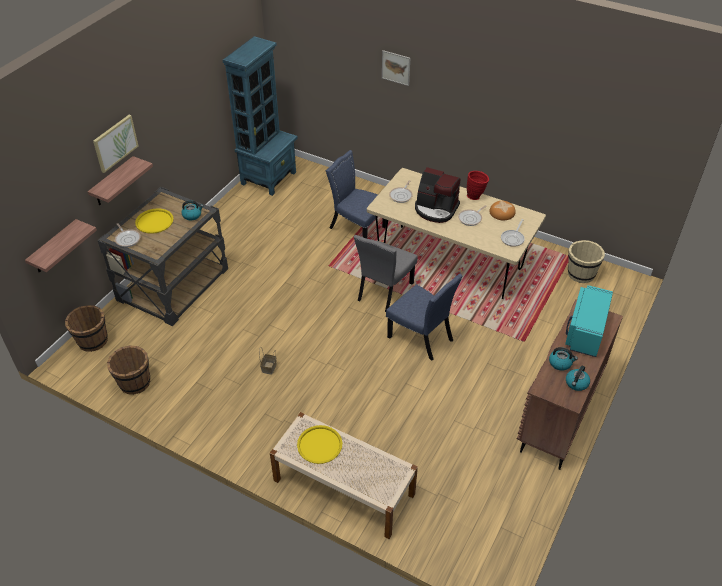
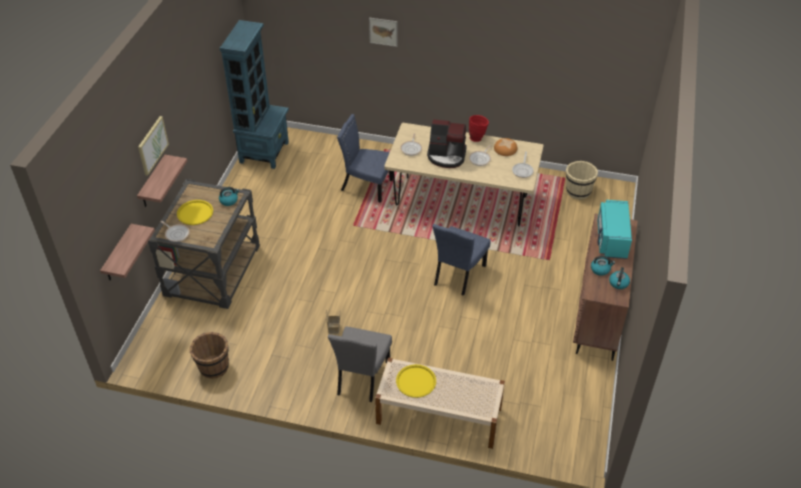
camera: 15 degrees left, 0 degrees up
brown bucket [65,305,108,352] -> none
grey chair [354,235,418,312] -> grey chair moved to [328,326,392,402]
blue chair [386,274,462,360] -> blue chair turned 90 degrees clockwise [432,224,491,296]

